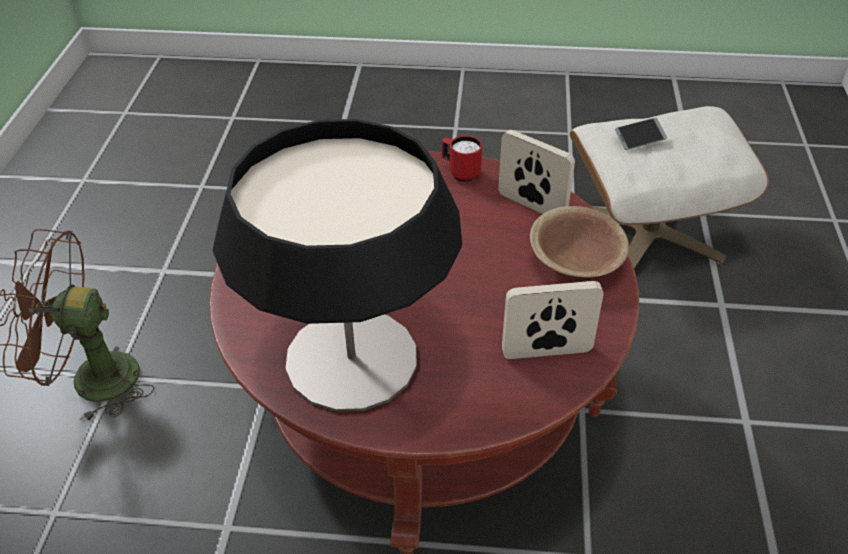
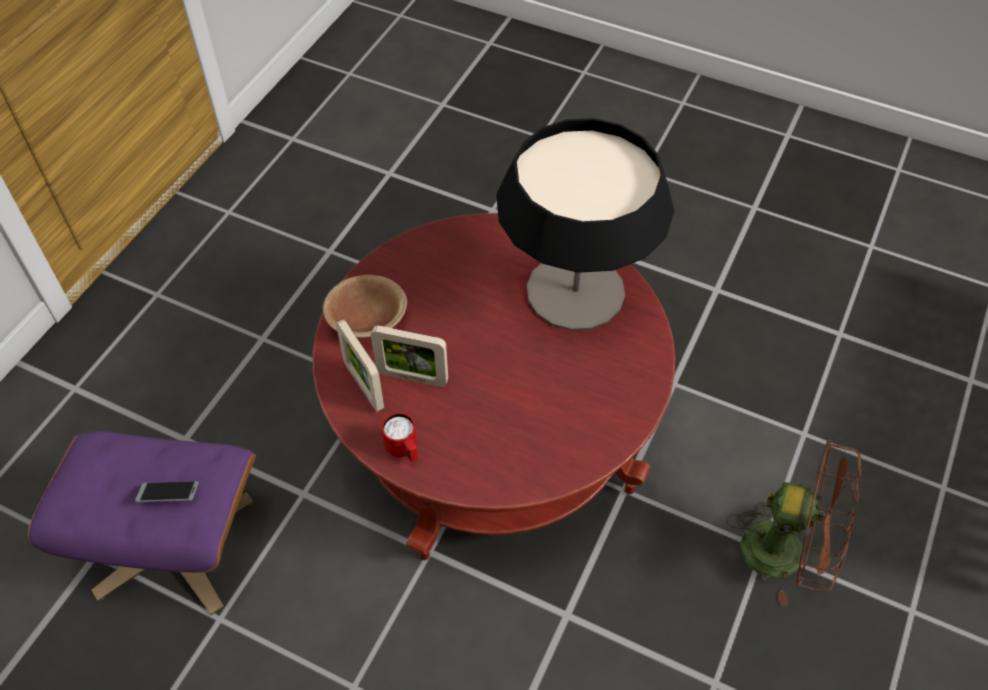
camera: 160 degrees left, 10 degrees up
picture frame [502,281,604,359] -> picture frame moved to [371,325,448,387]
beige ottoman [570,106,769,269] -> purple ottoman [28,431,256,615]

